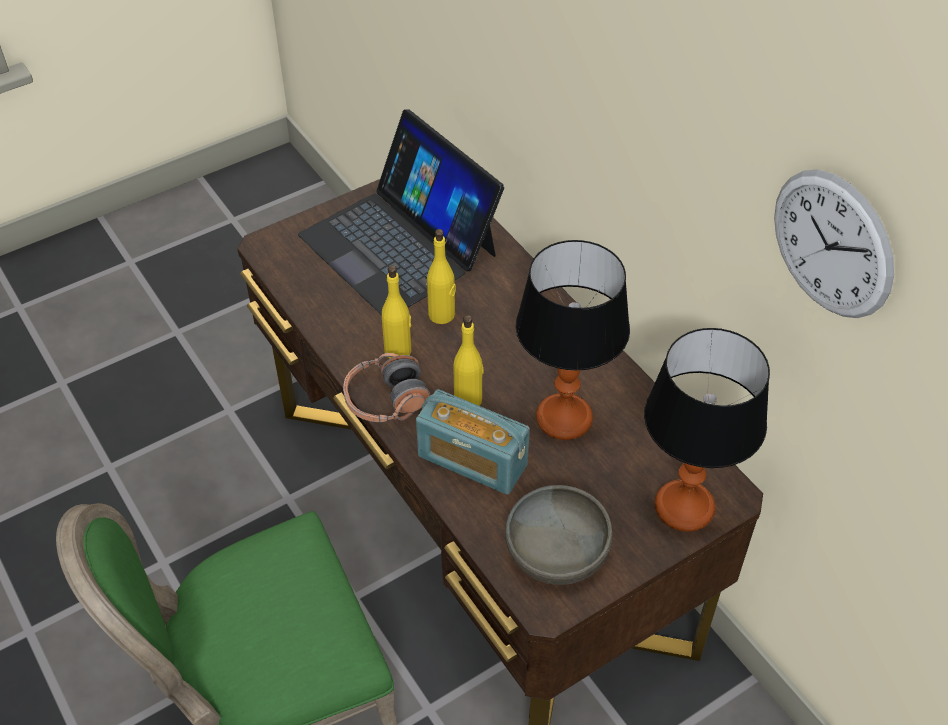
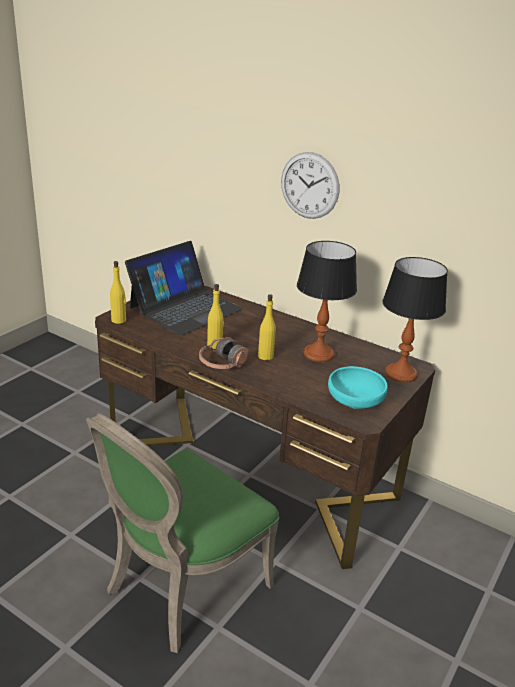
camera: 25 degrees left, 20 degrees down
laptop [298,109,504,315] -> laptop turned 75 degrees counterclockwise [125,241,243,335]
radio [416,389,530,494] -> none
yellow bottle [427,229,456,324] -> yellow bottle moved to [110,261,126,324]
grey bowl [505,485,612,585] -> turquoise bowl [328,366,388,409]
wall clock [774,170,894,318] -> wall clock moved to [281,152,339,219]

